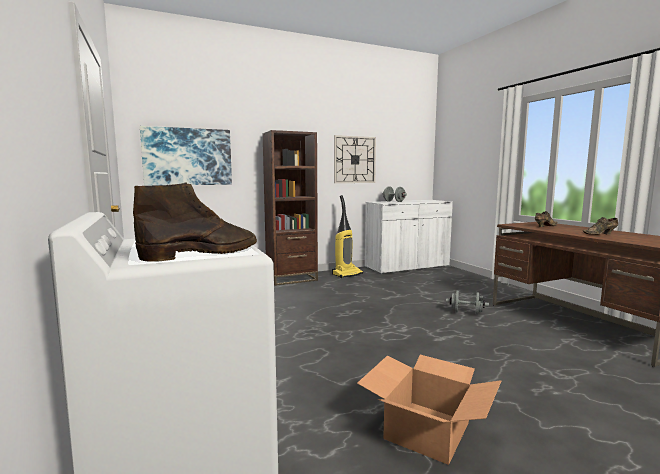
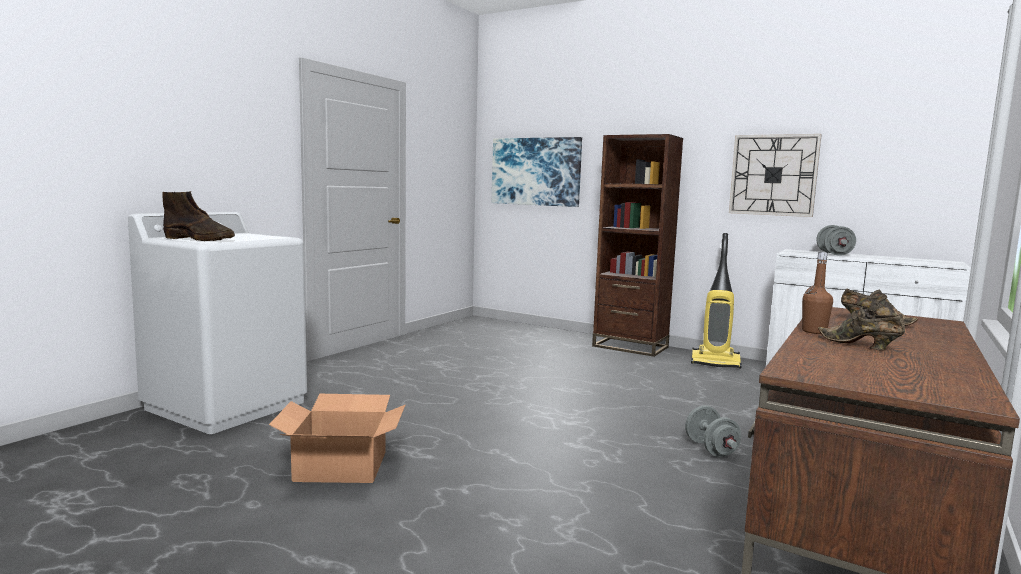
camera: 55 degrees right, 0 degrees up
none -> brown bottle [802,252,833,334]

